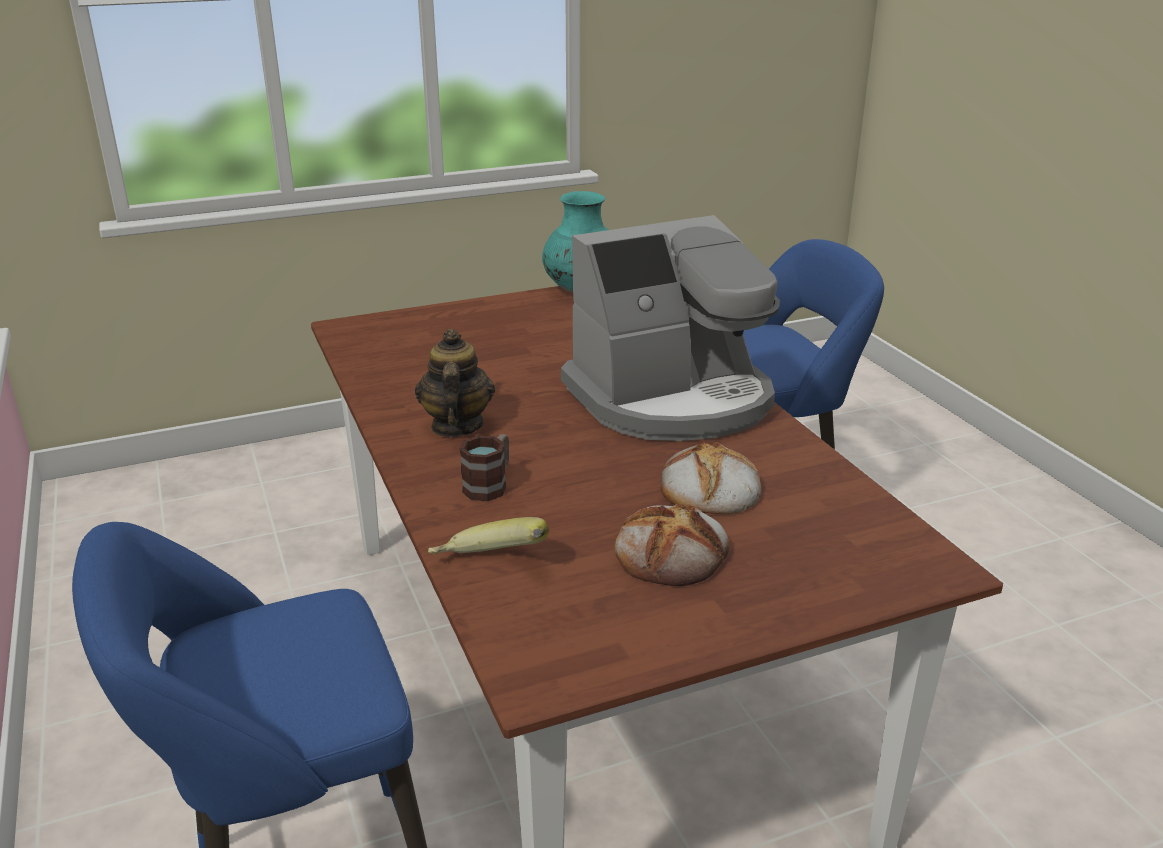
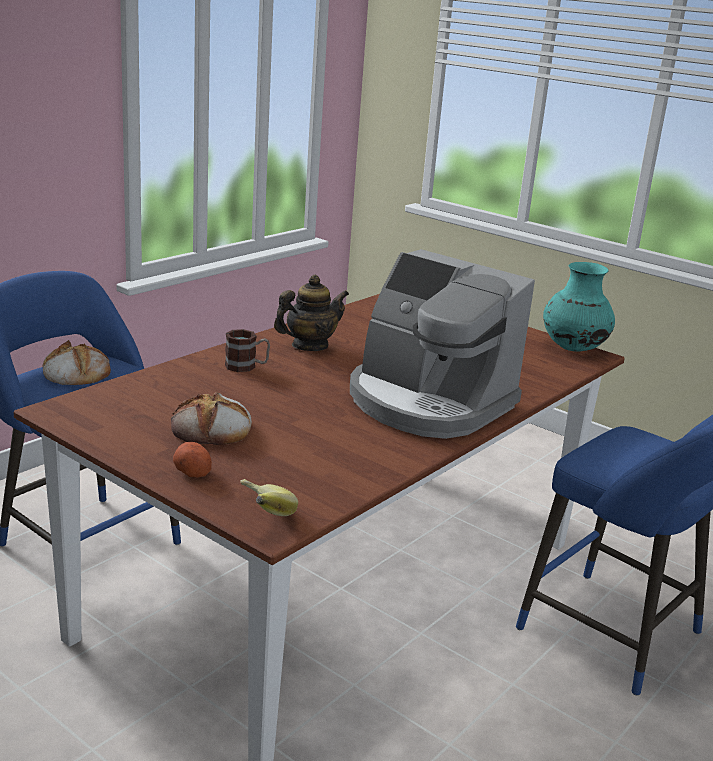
camera: 60 degrees right, 5 degrees down
banana [428,517,549,555] -> banana moved to [240,479,298,516]
bread [660,442,761,514] -> bread moved to [43,340,111,385]
none -> potato [173,442,212,478]

